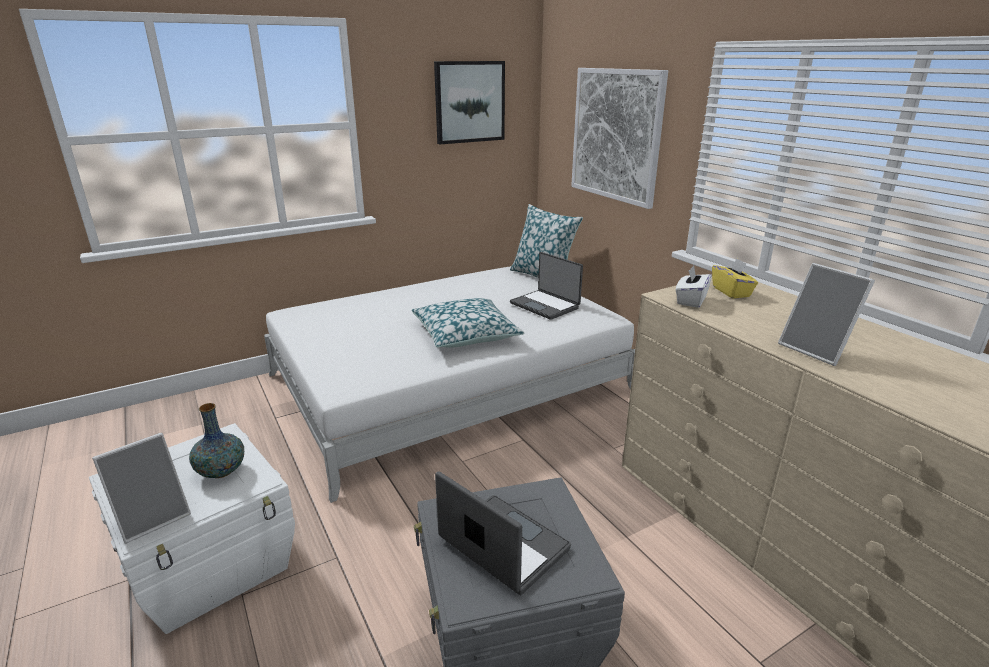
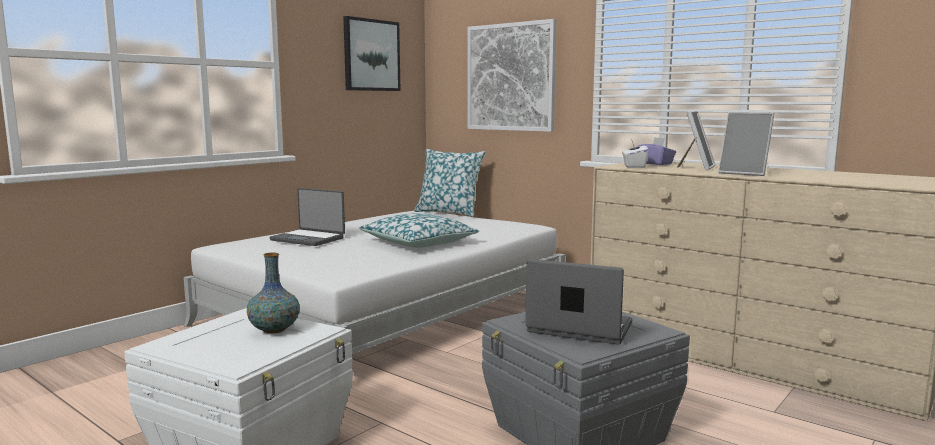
camera: 20 degrees left, 15 degrees down
picture frame [92,433,191,544] -> picture frame moved to [676,111,715,171]
laptop [510,252,583,320] -> laptop moved to [270,188,345,246]
yellow tissue box [712,258,758,298] -> purple tissue box [638,138,676,165]

